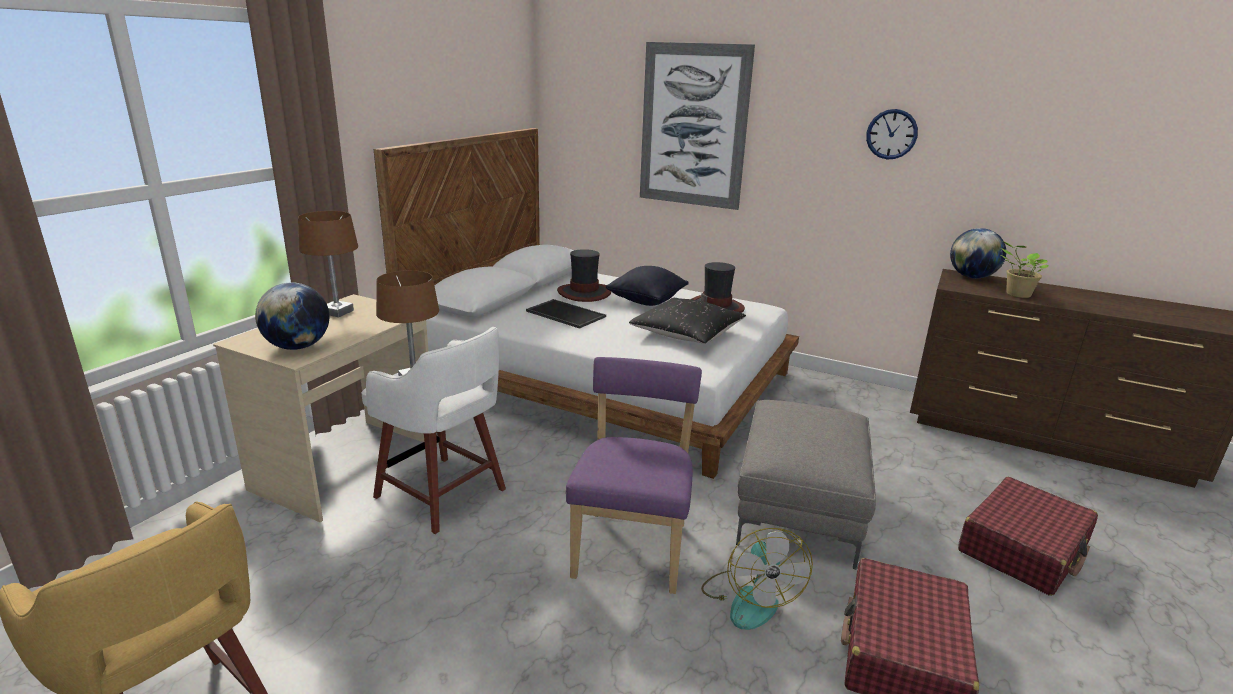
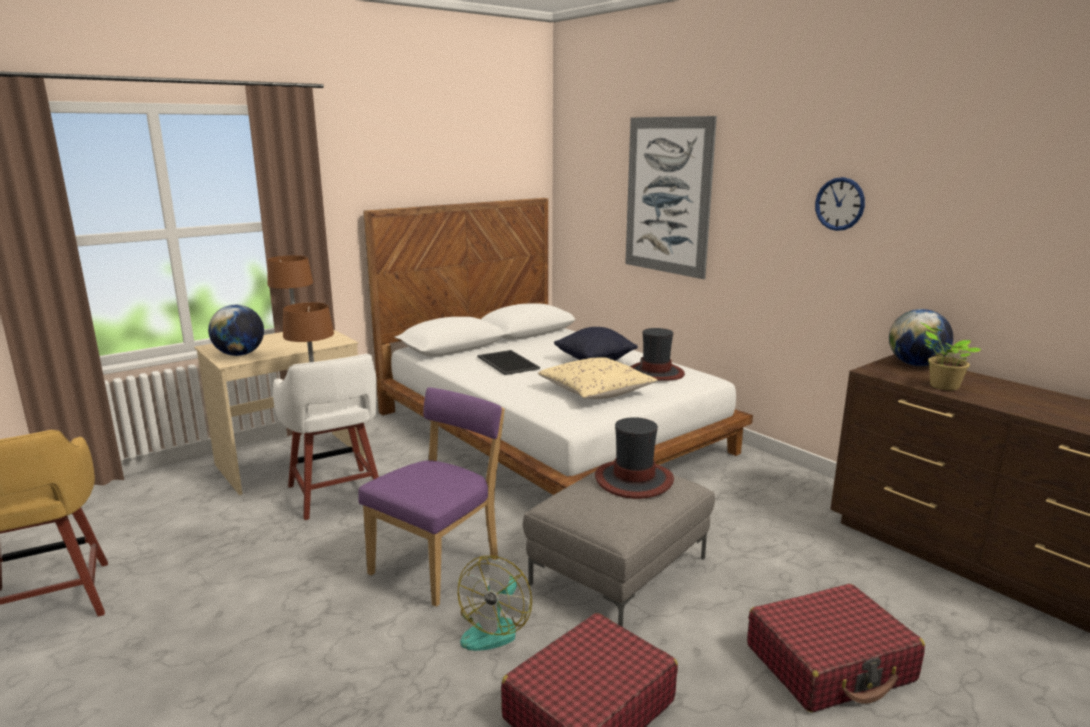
camera: 25 degrees right, 5 degrees down
hat [557,249,611,302] -> hat moved to [595,417,674,499]
black pillow [629,298,746,344] -> beige pillow [538,358,658,399]

